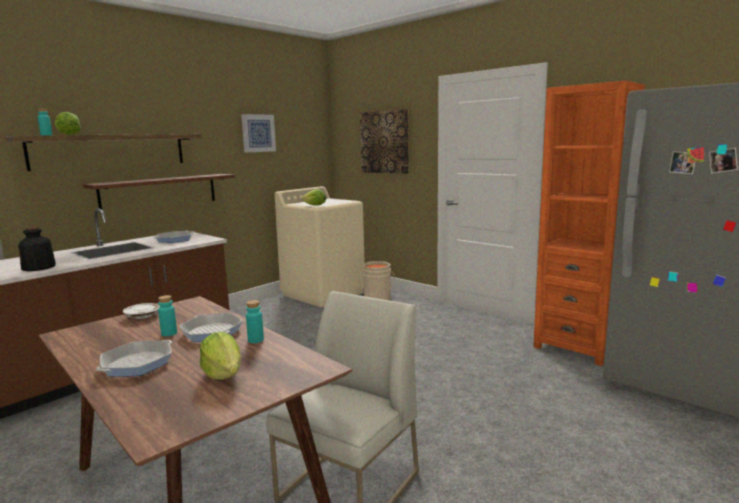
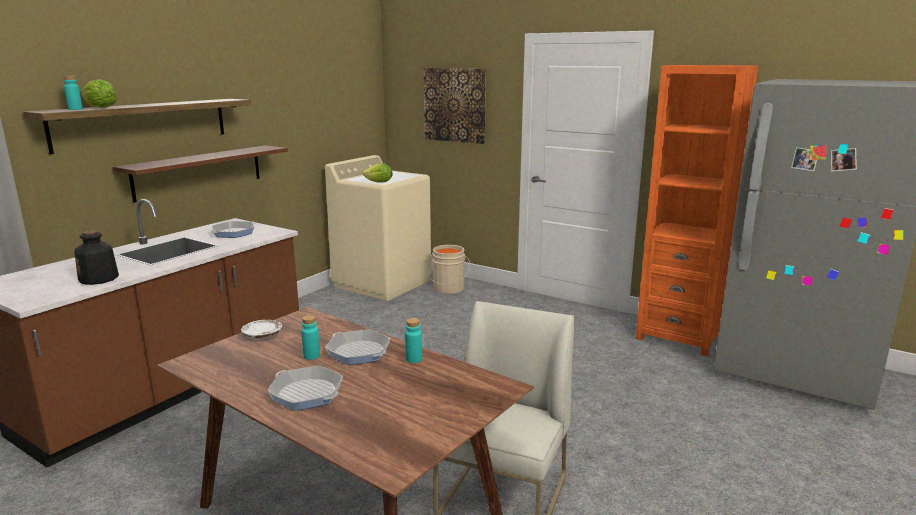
camera: 10 degrees left, 5 degrees up
frying pan [96,340,172,377] -> frying pan turned 105 degrees clockwise [267,366,343,411]
lettuce [200,332,241,380] -> none
picture [241,114,276,153] -> none

